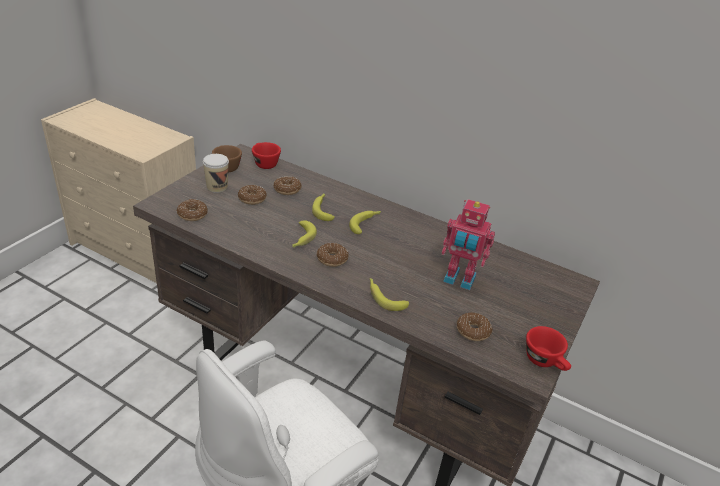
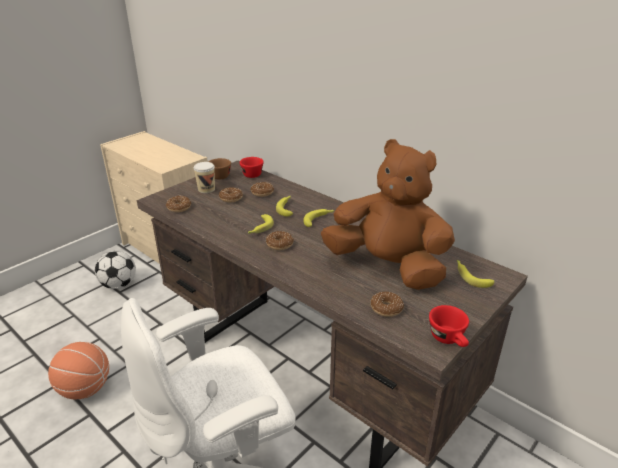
camera: 15 degrees right, 5 degrees down
banana [370,278,409,311] -> banana moved to [457,260,494,288]
toy robot [442,199,495,290] -> brown plush toy [321,139,455,290]
none -> basketball [48,342,109,399]
none -> football [95,251,136,289]

